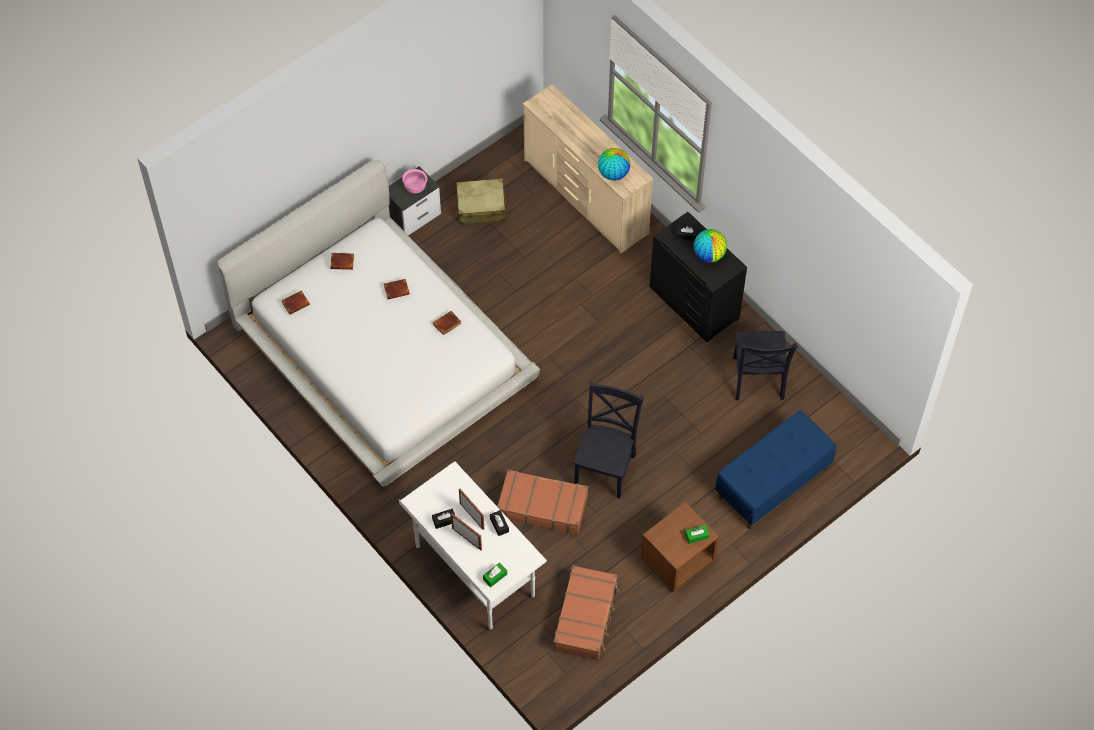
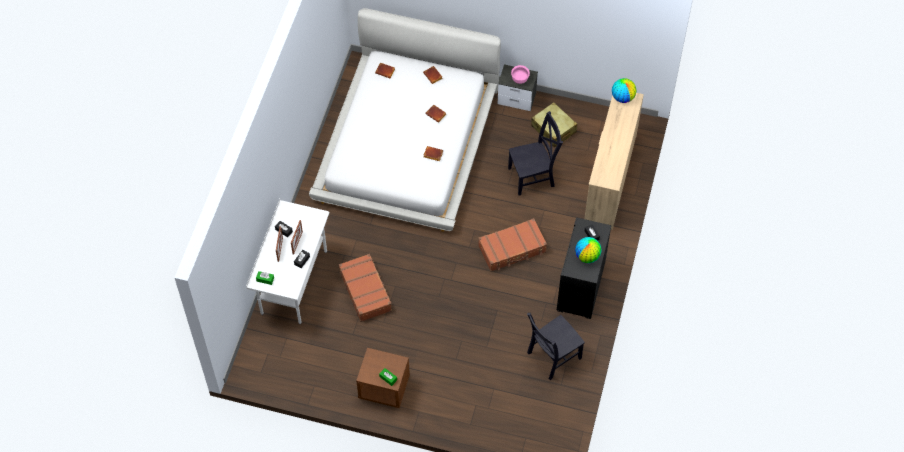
camera: 55 degrees right, 0 degrees up
brown suitcase [553,565,619,660] -> brown suitcase moved to [478,218,547,272]
black chair [574,382,644,498] -> black chair moved to [508,111,563,195]
globe [598,148,630,180] -> globe moved to [612,78,636,103]
blue bench [715,411,836,529] -> none

